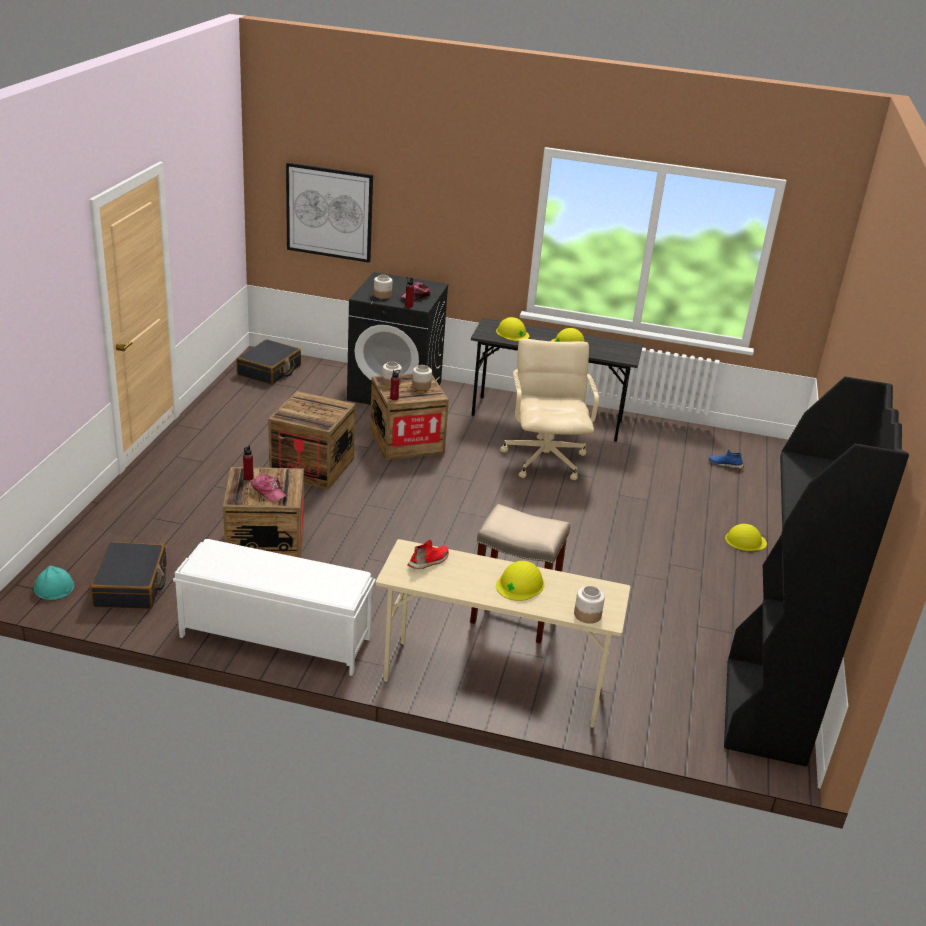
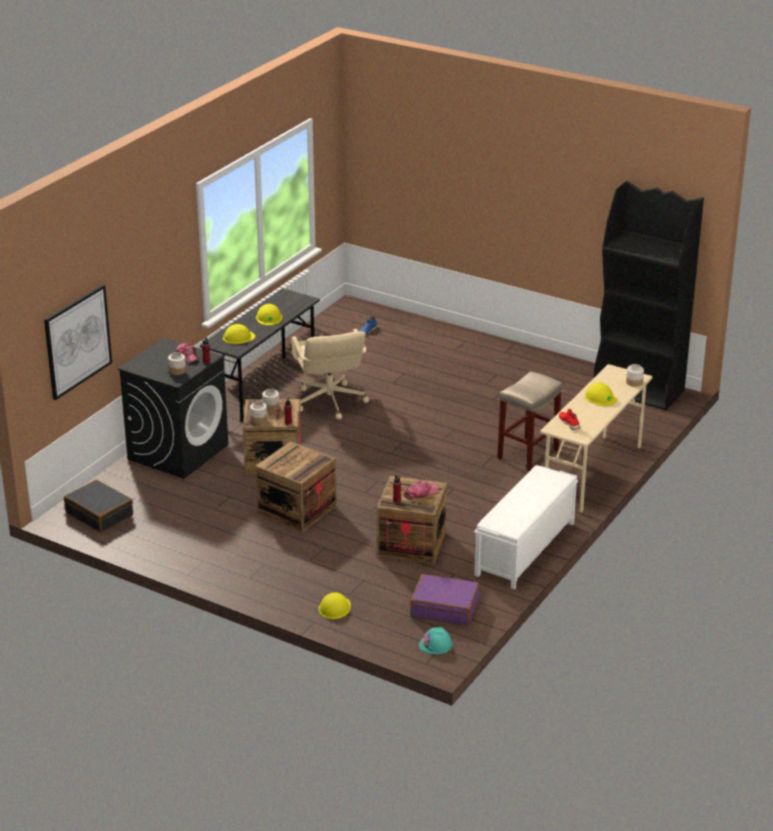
camera: 70 degrees left, 0 degrees up
black suitcase [90,542,166,609] -> purple suitcase [410,574,480,626]
beige office chair [500,339,599,480] -> beige office chair turned 120 degrees counterclockwise [291,329,369,419]
yellow hard hat [725,524,767,551] -> yellow hard hat moved to [318,592,351,619]

